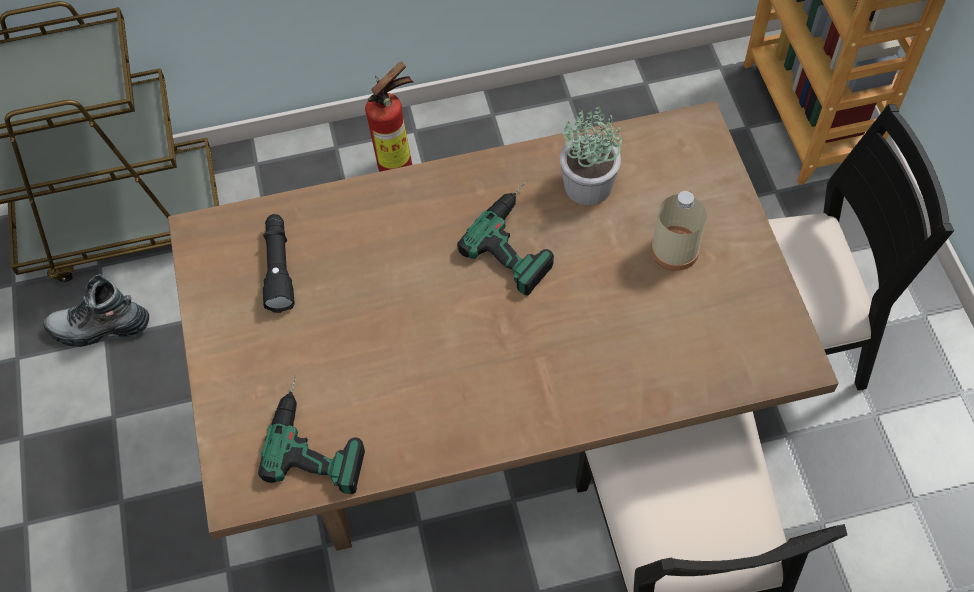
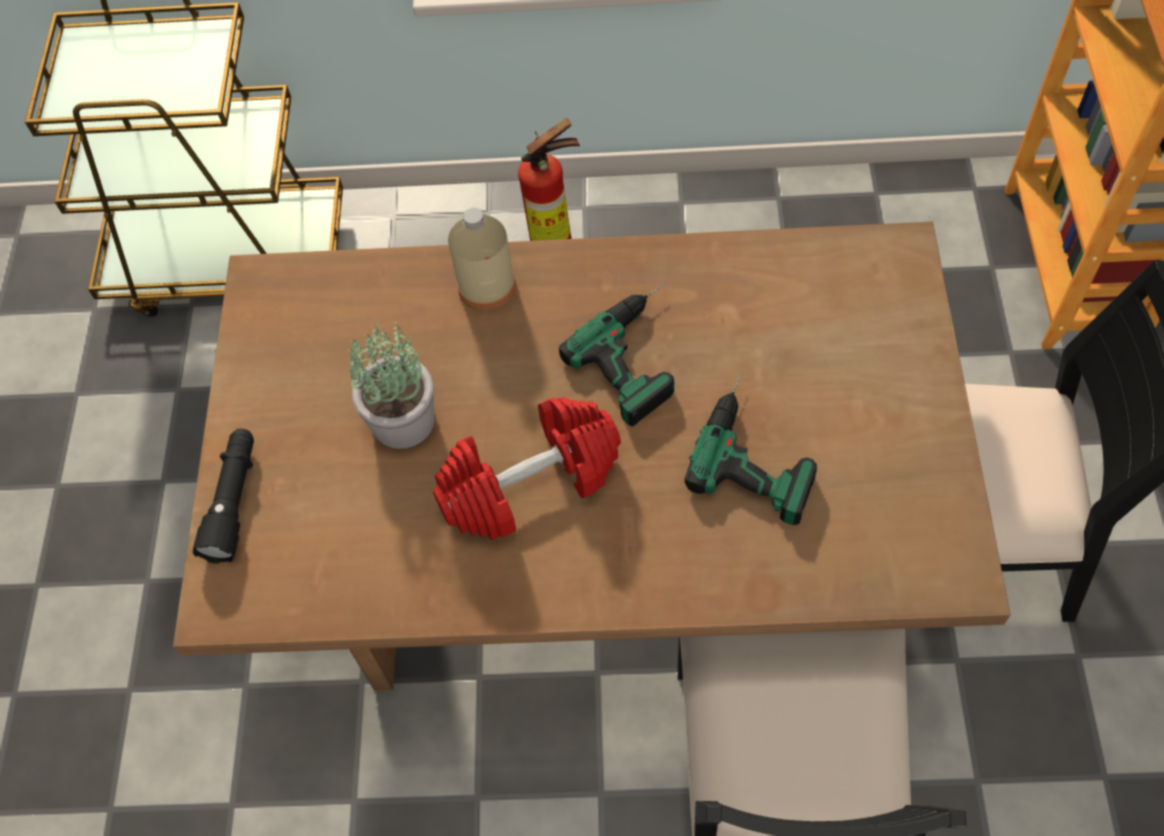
camera: 15 degrees right, 0 degrees up
boot [44,274,149,347] -> none
power drill [258,375,365,494] -> power drill moved to [684,374,817,525]
black flashlight [263,214,294,313] -> black flashlight moved to [193,428,254,564]
potted plant [560,103,622,205] -> potted plant moved to [348,322,435,449]
beige bottle [651,191,707,271] -> beige bottle moved to [448,208,516,310]
none -> red dumbbell [433,397,621,540]

